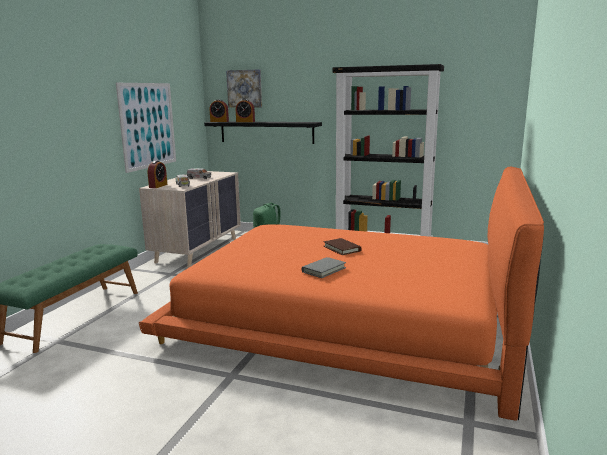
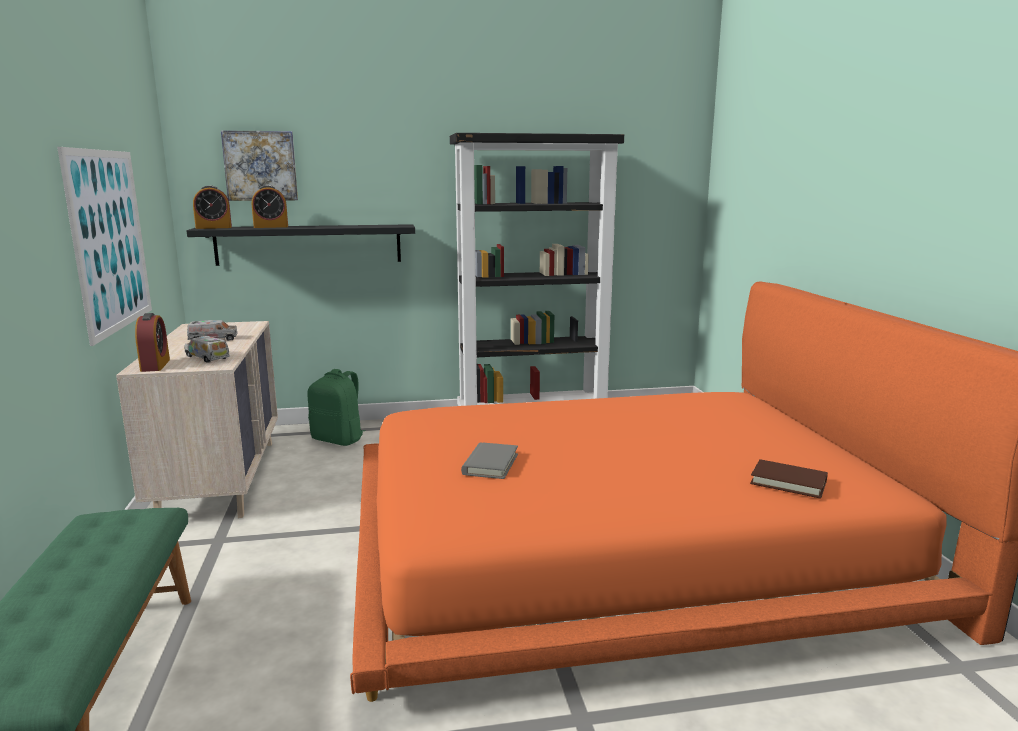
camera: 30 degrees left, 0 degrees up
grey book [302,257,346,278] -> grey book moved to [461,442,518,479]
brown book [323,238,362,255] -> brown book moved to [750,459,828,499]

